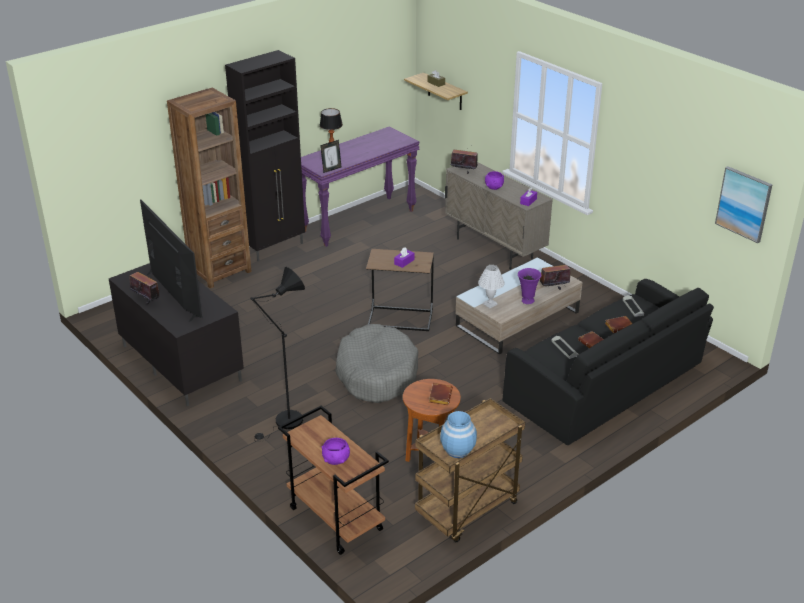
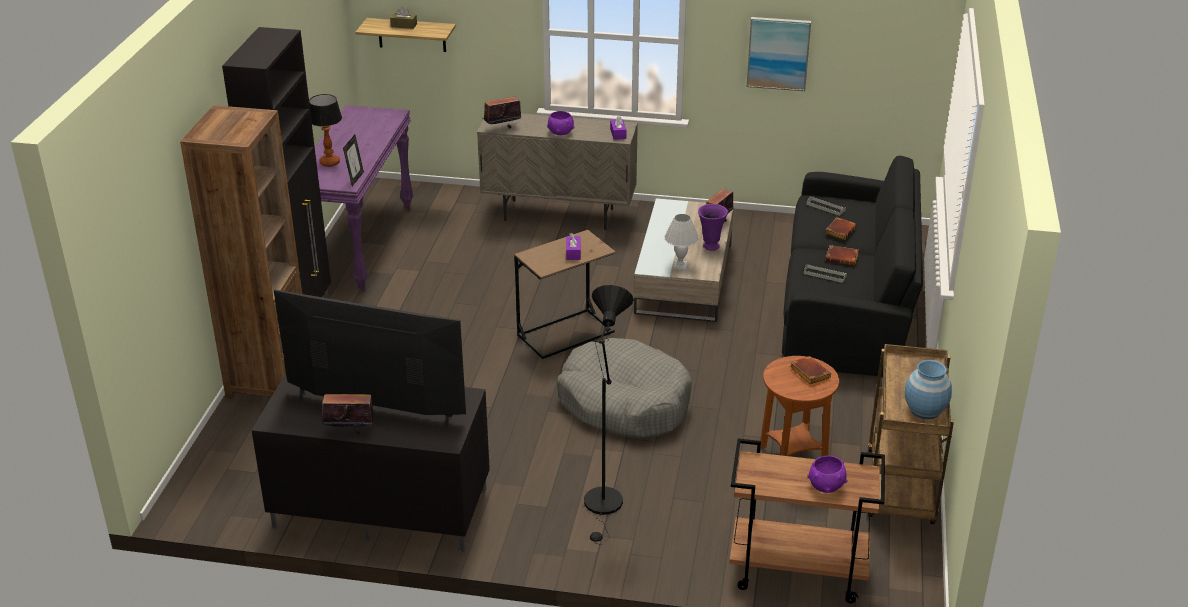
camera: 40 degrees left, 0 degrees up
picture [715,166,773,243] -> picture moved to [747,17,811,91]

